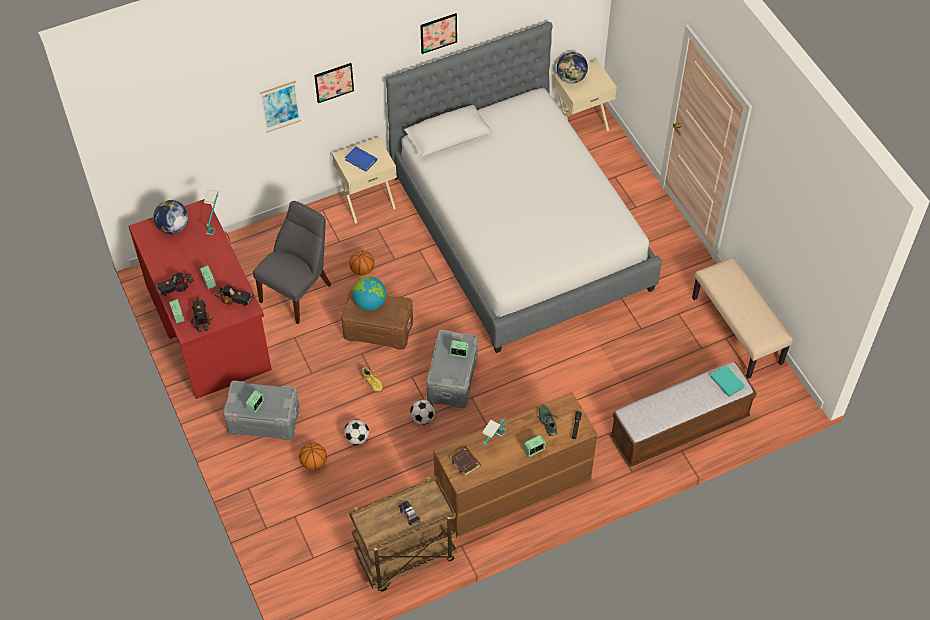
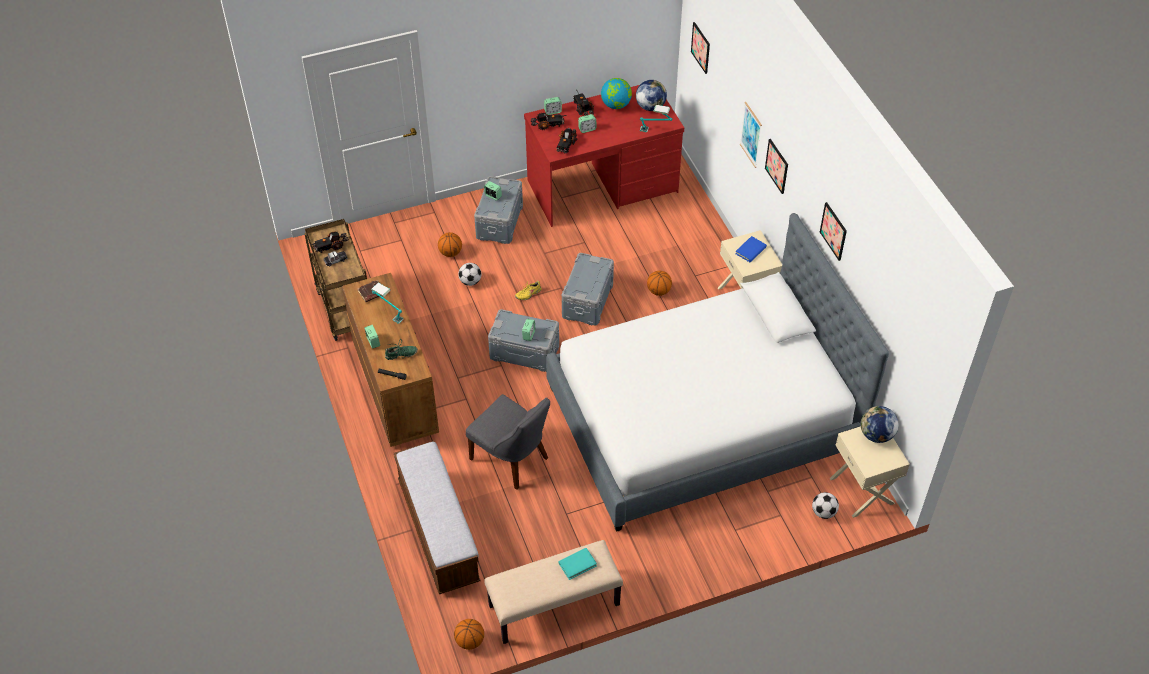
camera: 95 degrees right, 5 degrees down
grey chair [253,201,331,324] -> grey chair moved to [466,394,550,490]
brown storage box [341,289,413,350] -> grey storage box [562,253,614,326]
globe [352,277,386,311] -> globe moved to [601,78,632,109]
football [410,399,435,425] -> football moved to [812,492,839,519]
turquoise book [710,365,745,397] -> turquoise book moved to [558,548,597,580]
none -> toy truck [311,231,349,253]
none -> basketball [454,619,484,650]
none -> picture [691,22,710,74]

